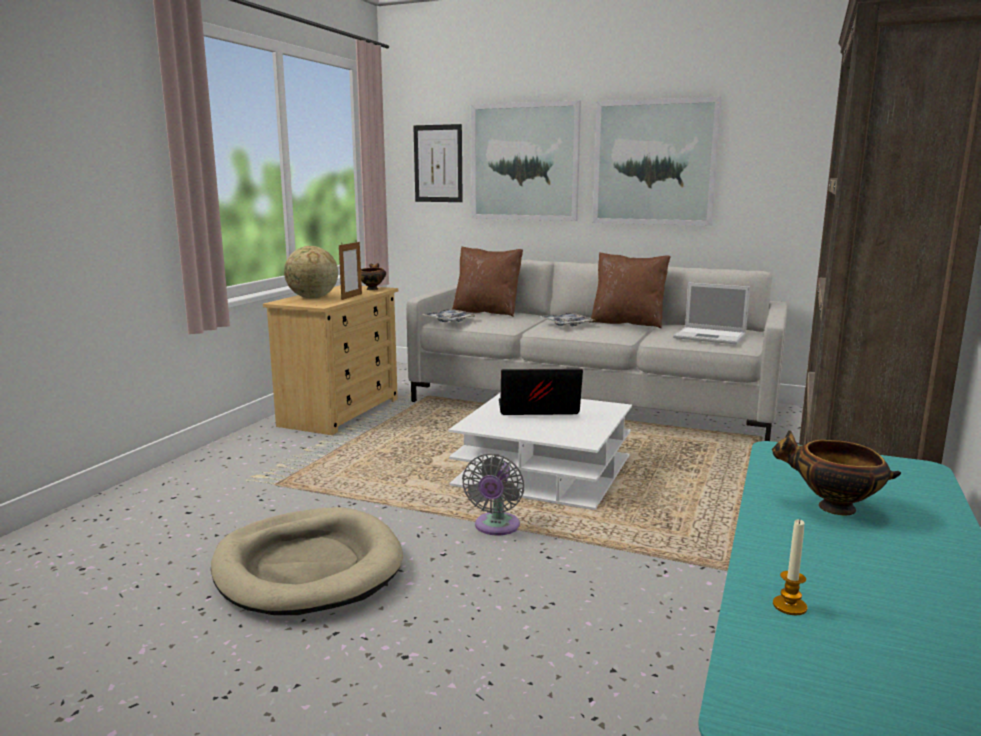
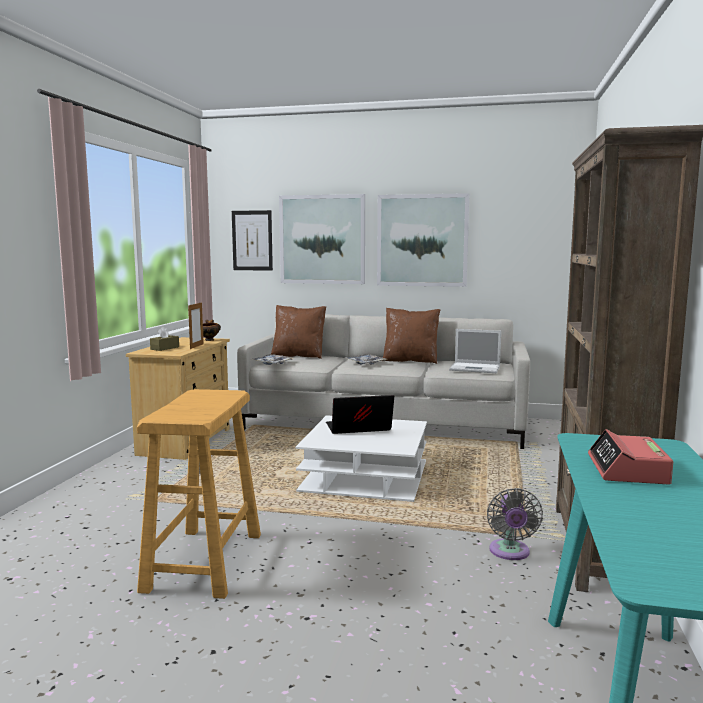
camera: 10 degrees left, 5 degrees down
beige dog bed [211,507,403,615] -> beige stool [137,389,261,599]
globe [284,246,338,299] -> brown tissue box [150,326,179,351]
grey fan [462,453,524,535] -> grey fan moved to [487,488,543,560]
bowl [772,430,901,515] -> alarm clock [588,429,673,485]
candle [773,519,807,615] -> none

